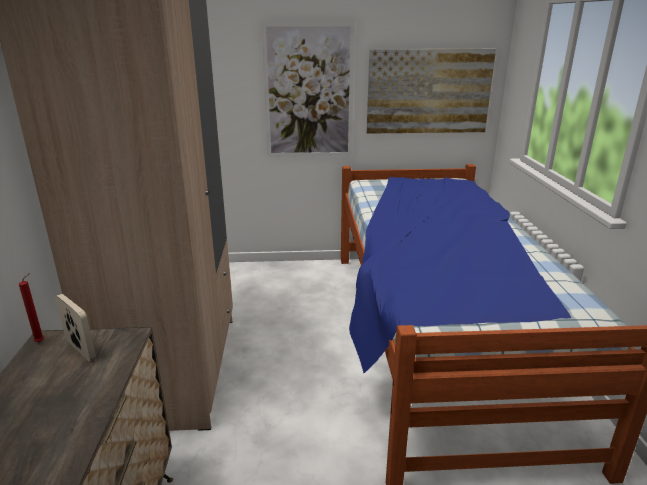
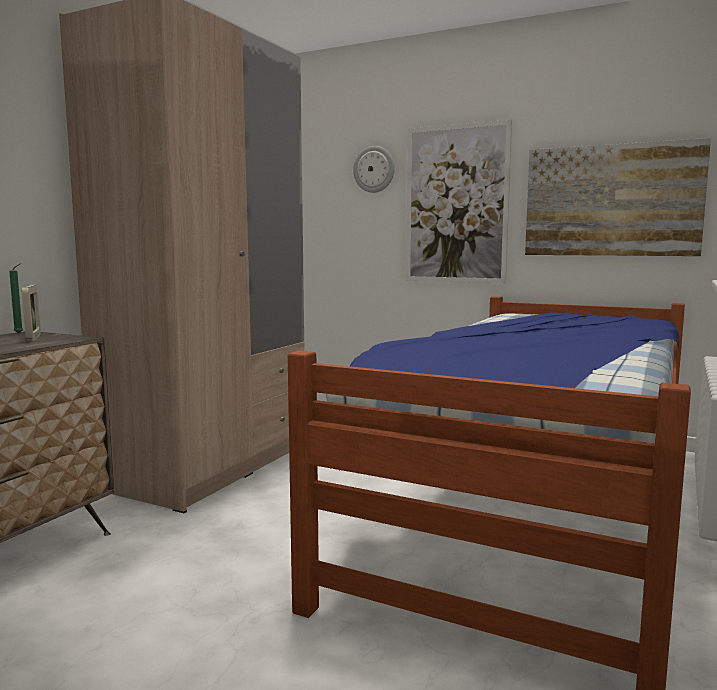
camera: 30 degrees right, 15 degrees down
red candle [19,273,44,342] -> green candle [9,263,23,333]
none -> wall clock [353,146,395,193]

